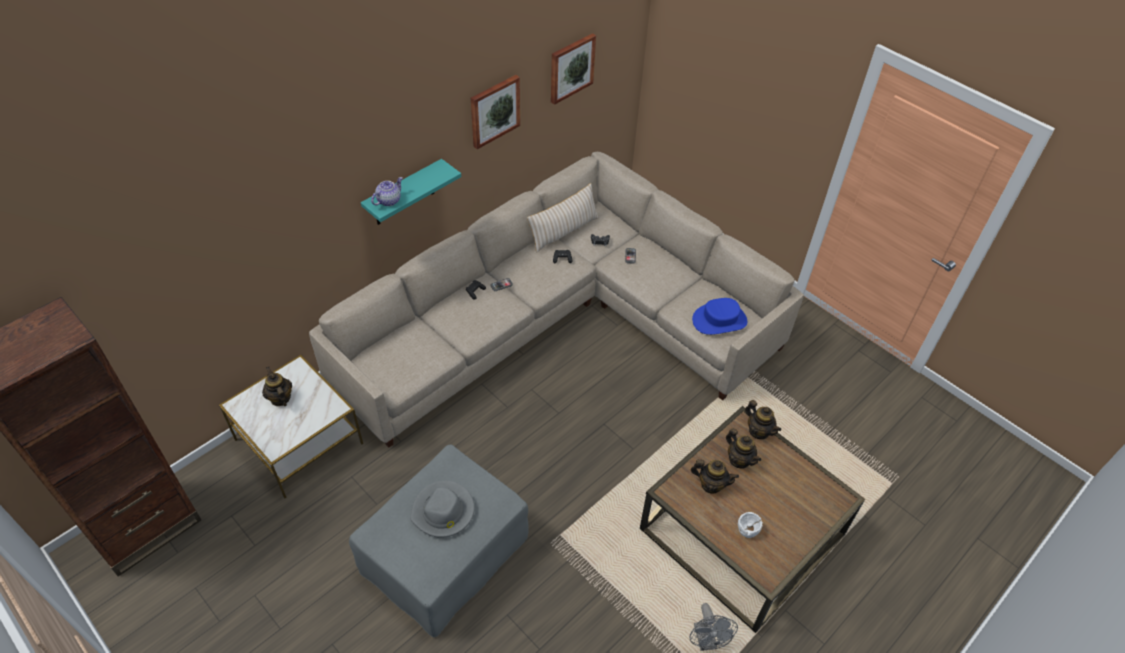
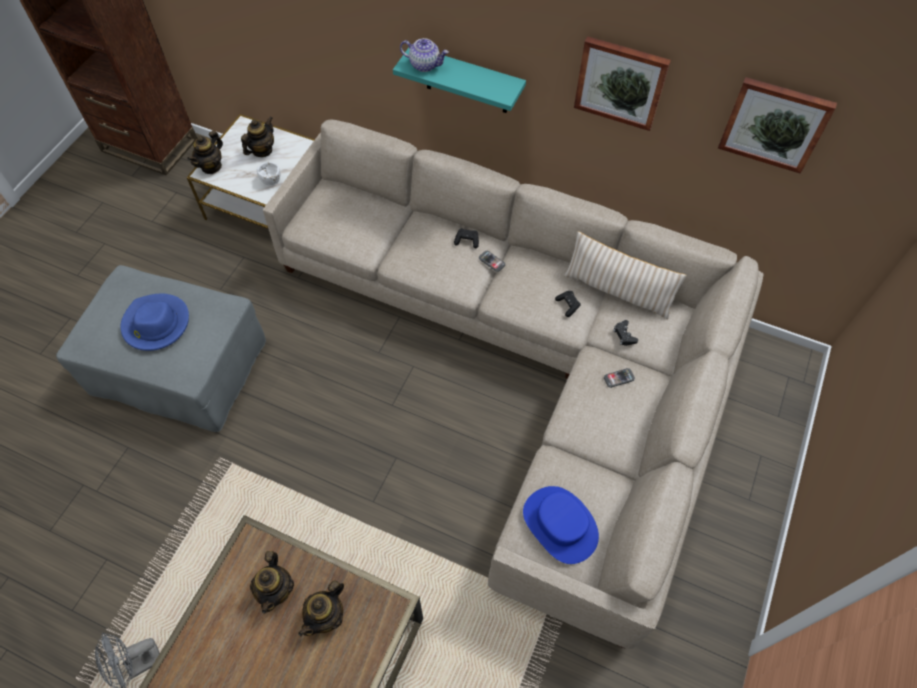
camera: 70 degrees right, 10 degrees up
grey hat [410,481,475,538] -> blue hat [120,294,189,351]
white bowl [738,512,763,538] -> white bowl moved to [257,162,280,185]
teapot [745,400,781,439] -> teapot moved to [187,130,223,174]

